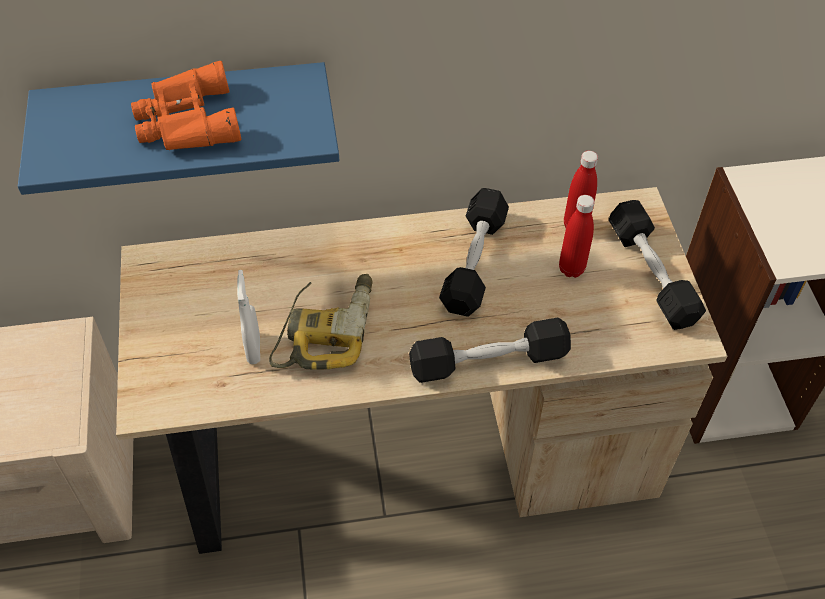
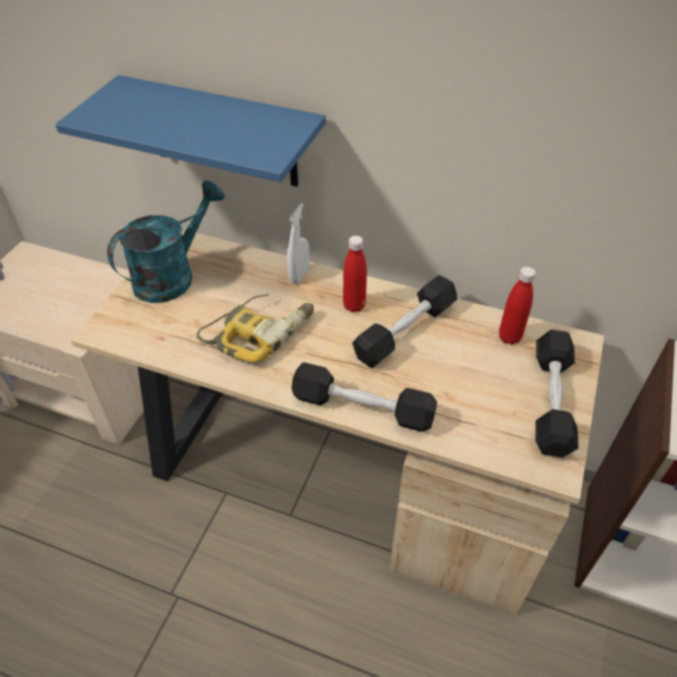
camera: 30 degrees right, 5 degrees down
orange binoculars [131,61,242,150] -> none
white spray bottle [237,270,260,364] -> white spray bottle moved to [287,203,310,284]
red bottle [559,195,595,278] -> red bottle moved to [343,236,367,312]
none -> turquoise watering can [107,180,225,303]

